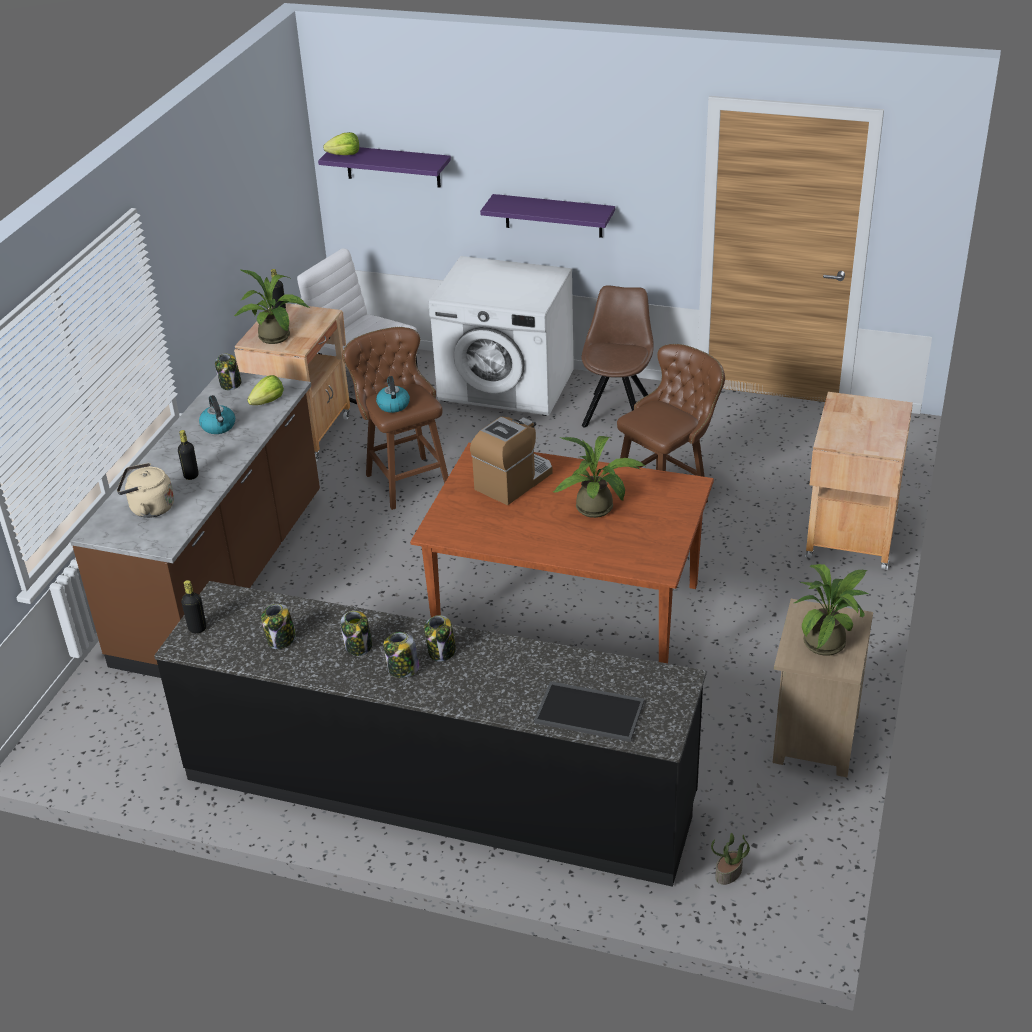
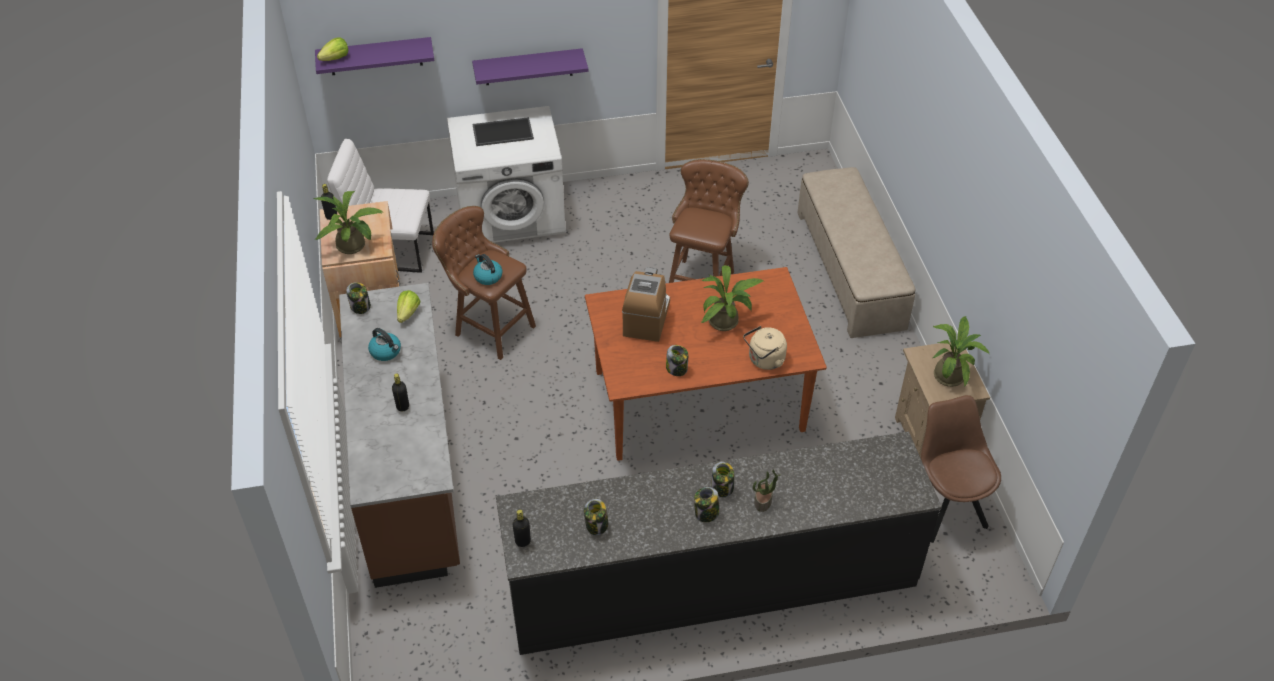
camera: 30 degrees left, 10 degrees up
beige kettle [117,463,174,518] -> beige kettle moved to [743,326,787,370]
jar [340,611,372,656] -> jar moved to [666,345,688,376]
tray [534,681,645,742] -> tray moved to [472,117,534,146]
brown chair [581,285,654,428] -> brown chair moved to [921,395,1001,543]
potted plant [711,833,750,885] -> potted plant moved to [753,469,780,512]
brown cart [805,392,913,570] -> beige bench [797,167,916,338]

